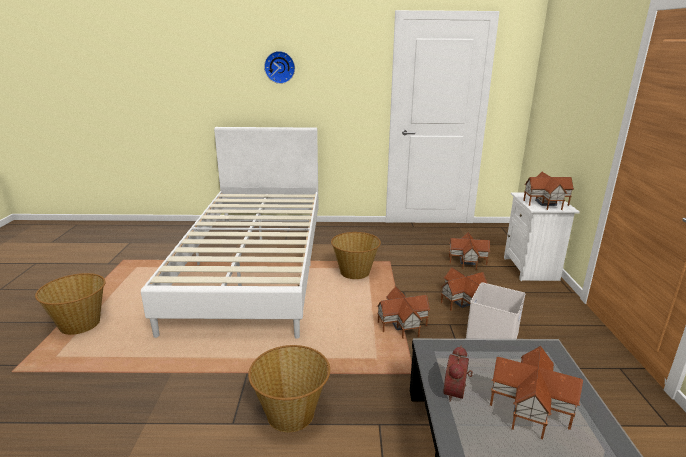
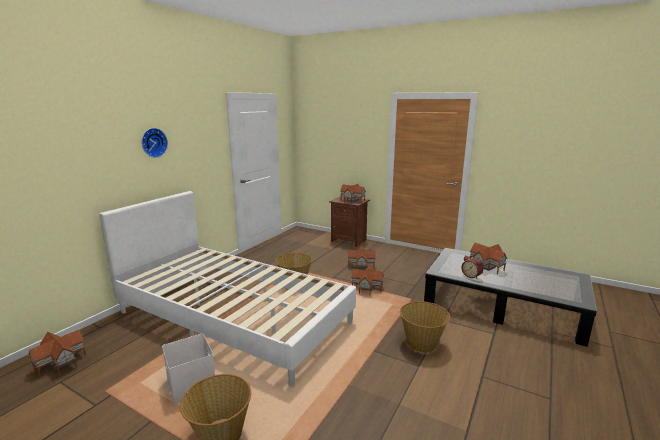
camera: 60 degrees left, 5 degrees down
toy house [449,232,490,270] -> toy house moved to [28,330,86,377]
white storage box [466,282,526,339] -> white storage box moved to [162,334,215,404]
white nightstand [504,192,580,281] -> brown nightstand [329,196,370,247]

